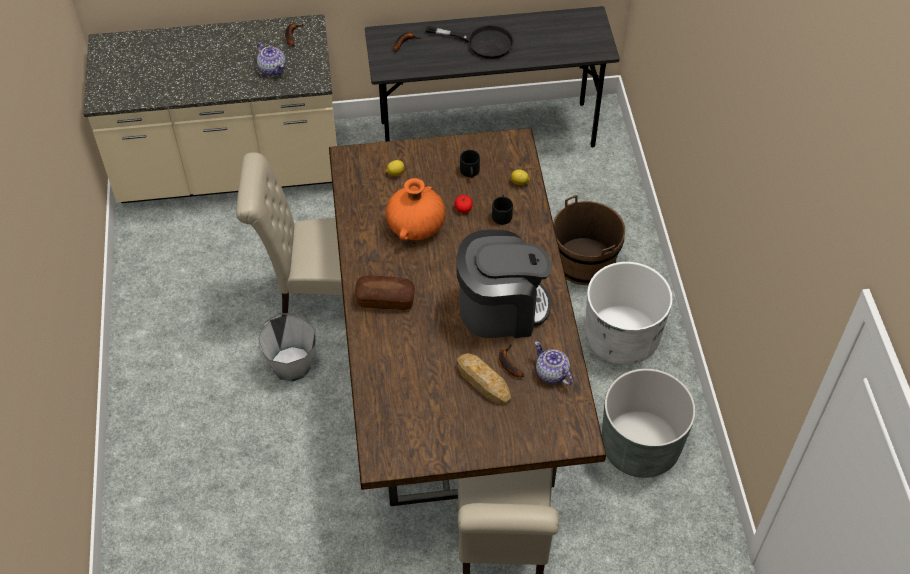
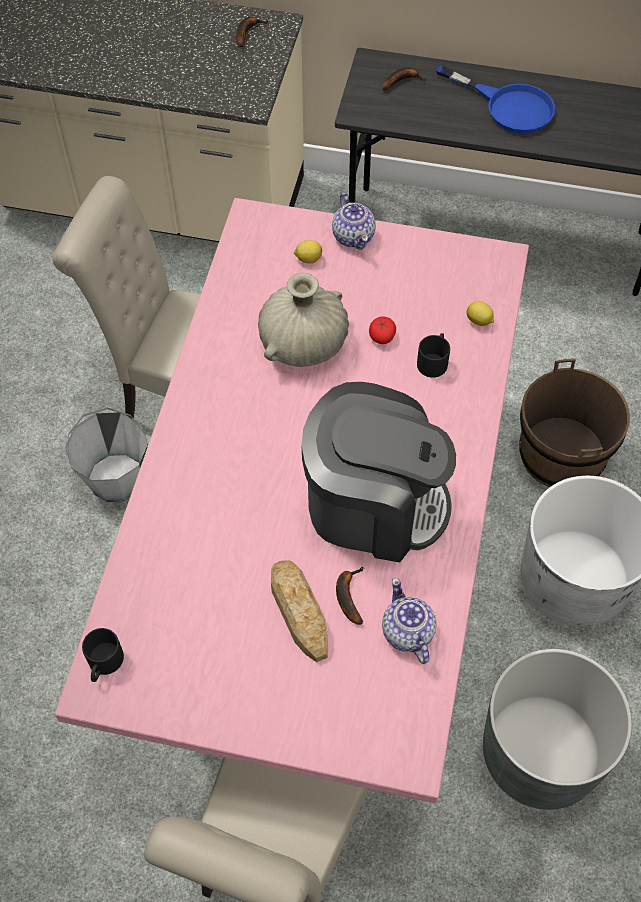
camera: 20 degrees right, 5 degrees up
teapot [257,43,286,76] -> teapot moved to [332,193,376,250]
brown dining table [329,128,606,506] -> pink dining table [55,198,529,803]
bread [355,275,415,310] -> none
orange vase [386,178,446,240] -> beige vase [258,273,349,367]
black frying pan [425,25,514,59] -> blue frying pan [436,65,555,134]
black mug [460,150,480,178] -> black mug moved to [82,628,124,682]

